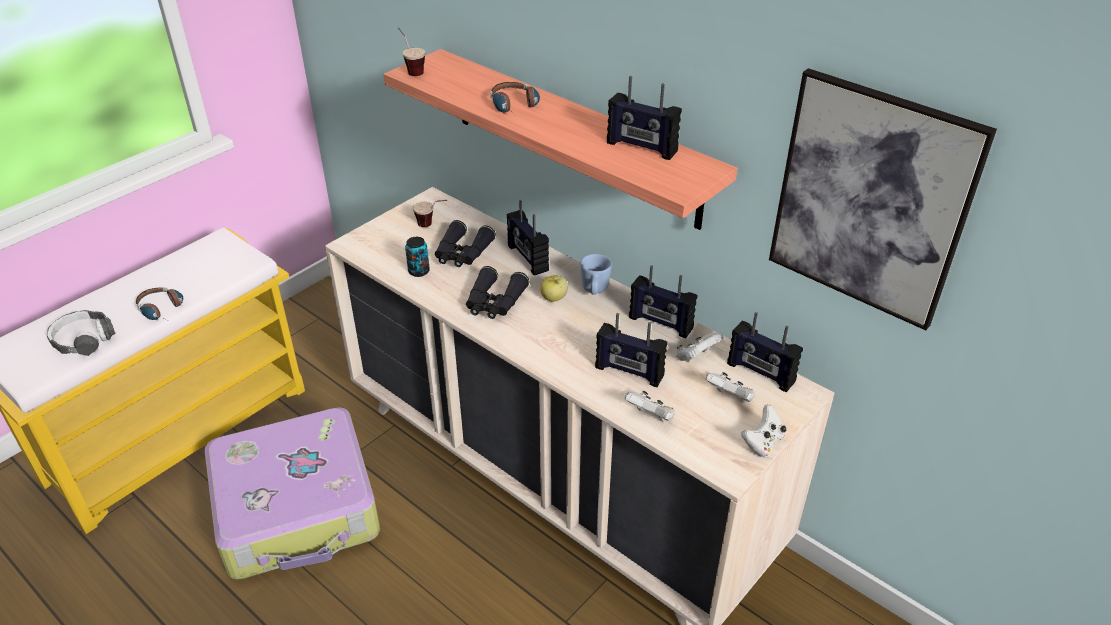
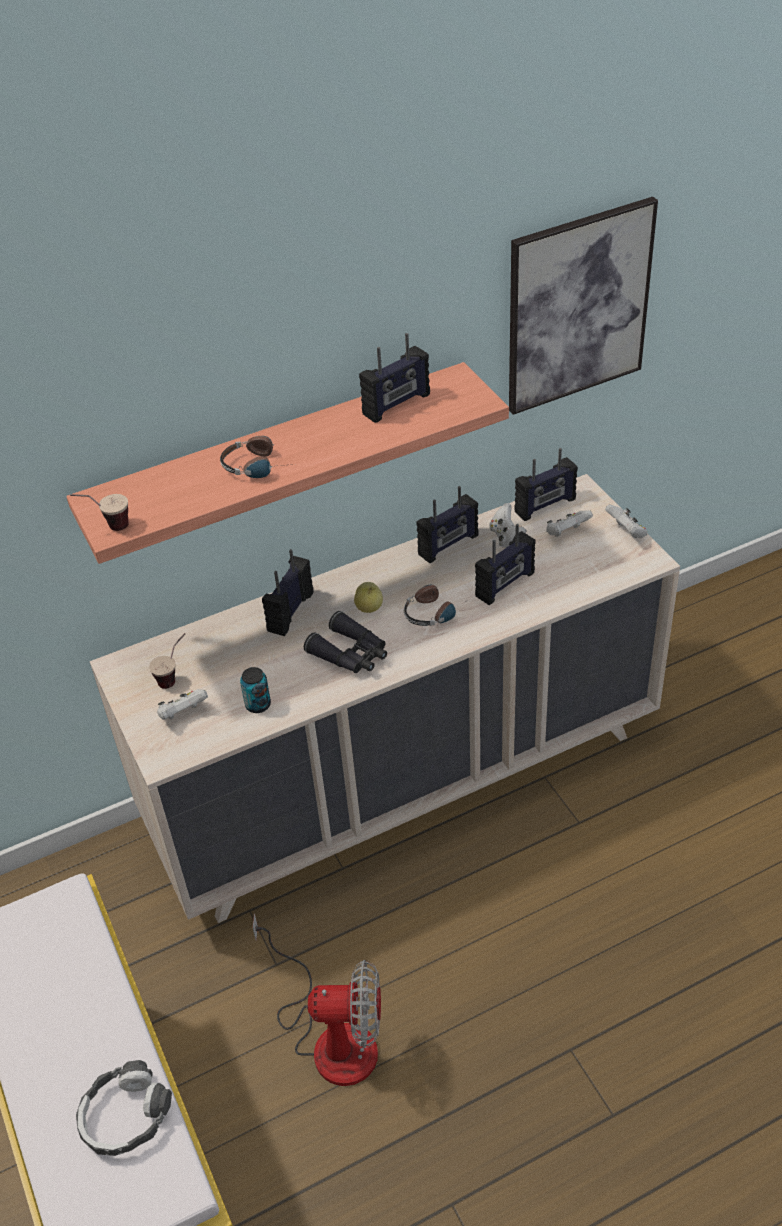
camera: 65 degrees left, 5 degrees up
headphones [136,287,183,320] -> headphones moved to [404,585,466,626]
suitcase [205,407,380,580] -> fan [253,914,381,1086]
black binoculars [435,220,496,267] -> none
radio [507,200,549,276] -> radio turned 120 degrees clockwise [262,549,313,636]
blue mug [580,254,612,295] -> none
white game controller [625,391,675,422] -> white game controller moved to [157,689,208,720]

